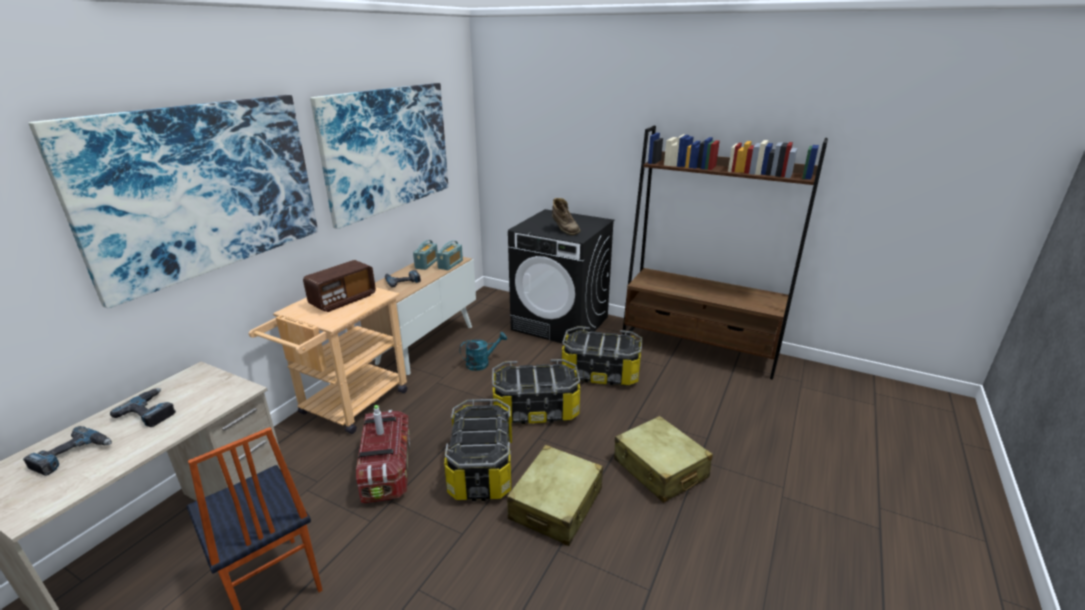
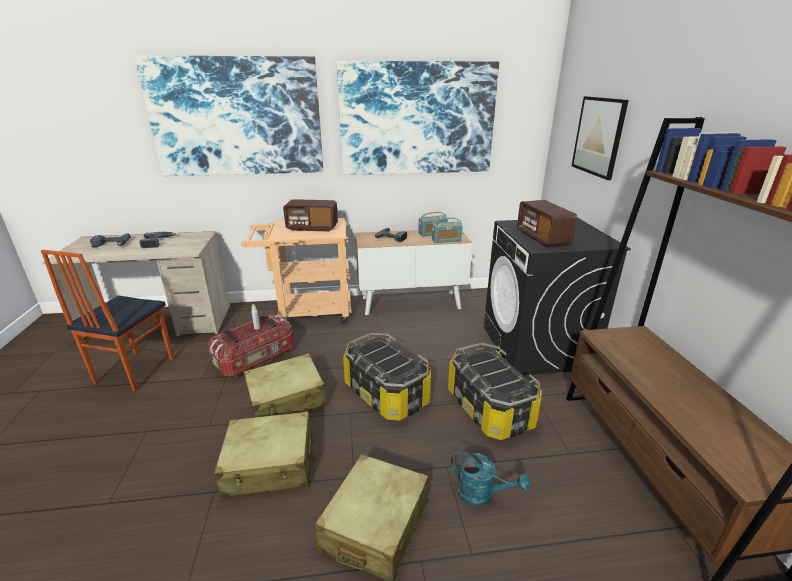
camera: 55 degrees right, 0 degrees up
storage box [444,399,512,501] -> beige suitcase [244,353,327,417]
turquoise watering can [459,332,507,371] -> turquoise watering can moved to [451,450,530,507]
brown boot [552,198,581,235] -> radio [517,200,577,247]
none -> picture [572,96,629,180]

